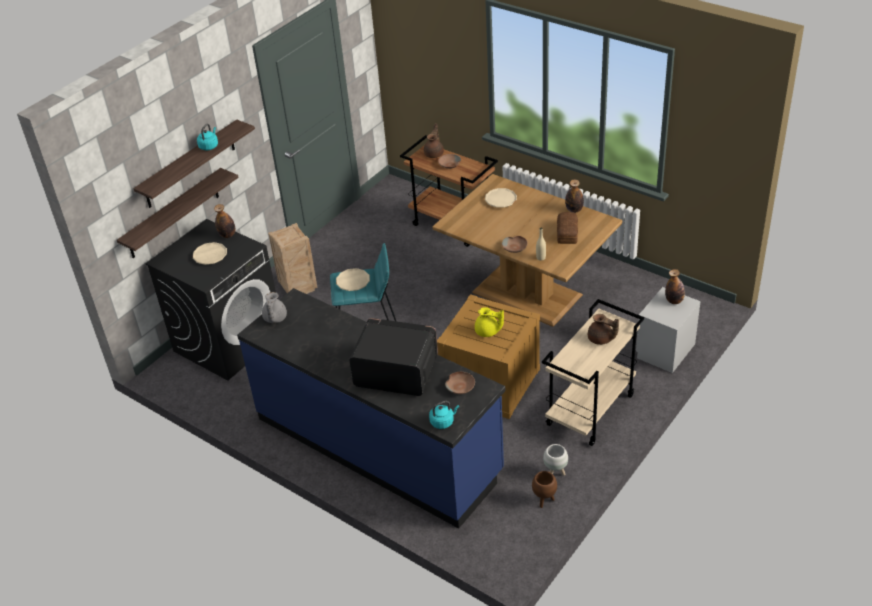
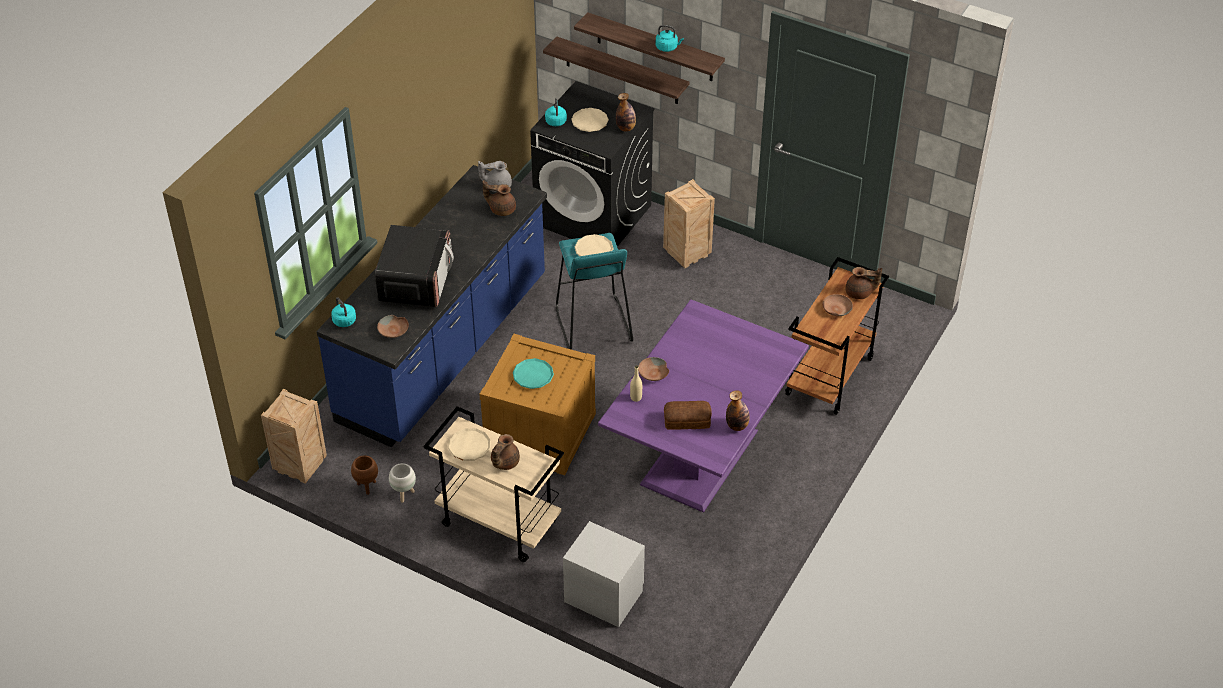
camera: 80 degrees right, 5 degrees up
brown dining table [433,174,622,327] -> purple dining table [598,300,809,513]
yellow teapot [475,307,504,337] -> turquoise plate [513,358,554,389]
beige plate [485,188,517,208] -> beige plate moved to [448,428,491,461]
bottle [665,269,685,304] -> none
none -> crate [261,389,327,484]
none -> brown teapot [482,180,516,216]
none -> turquoise kettle [545,98,567,126]

